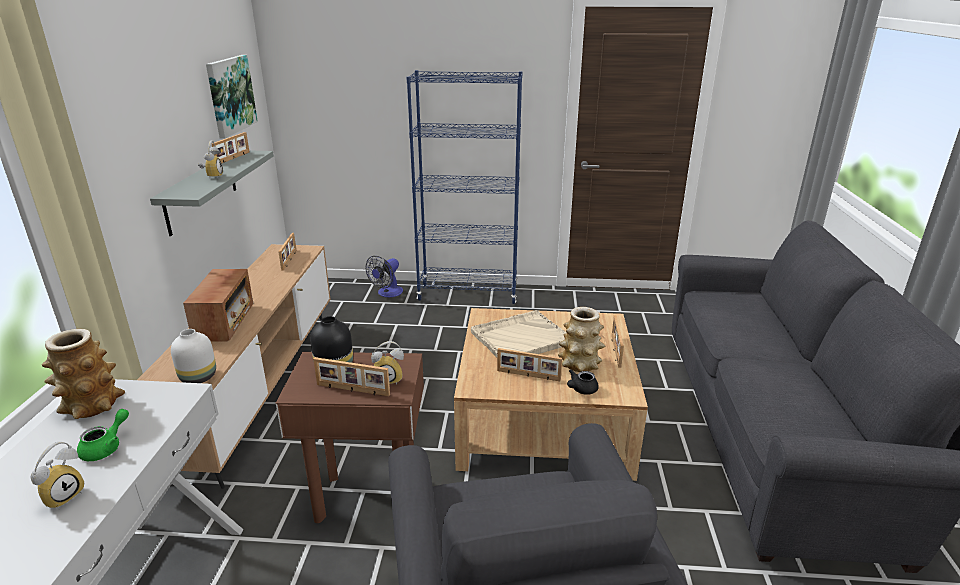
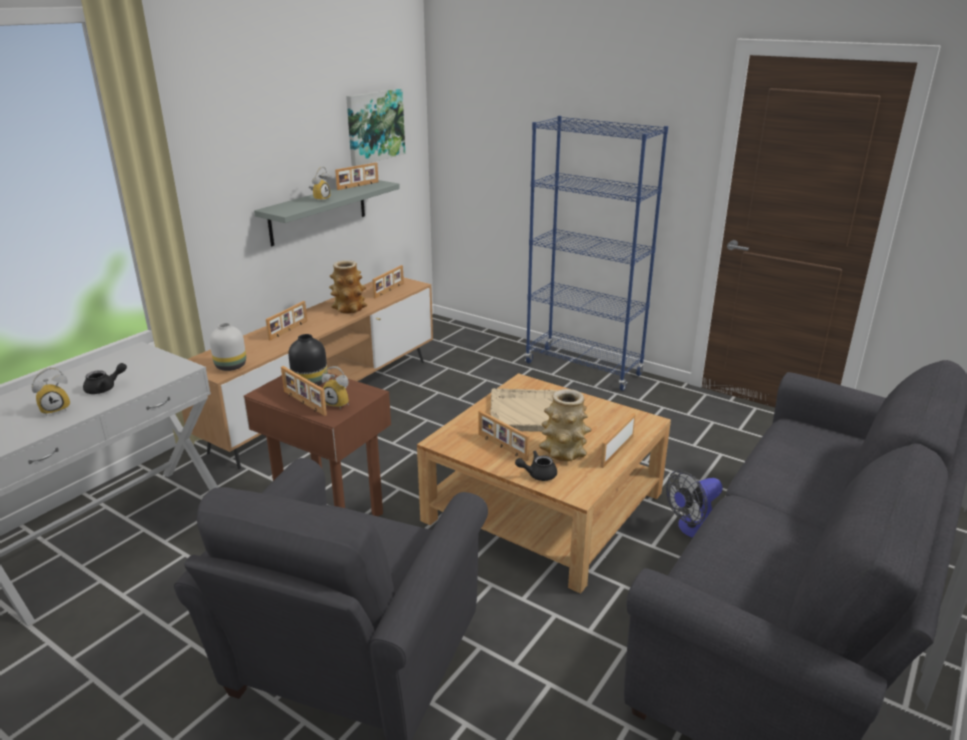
camera: 30 degrees right, 0 degrees up
vase [42,329,125,419] -> vase moved to [329,260,367,314]
green teapot [77,409,129,461] -> black teapot [83,363,127,394]
radio [183,269,253,342] -> picture frame [266,301,307,340]
fan [366,256,403,297] -> fan moved to [666,470,723,538]

